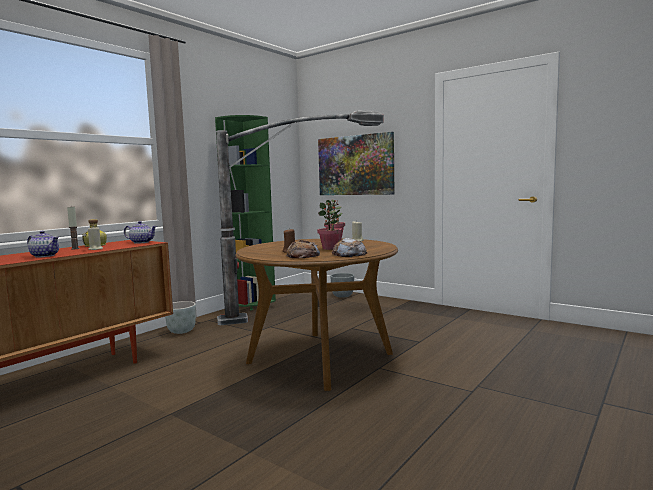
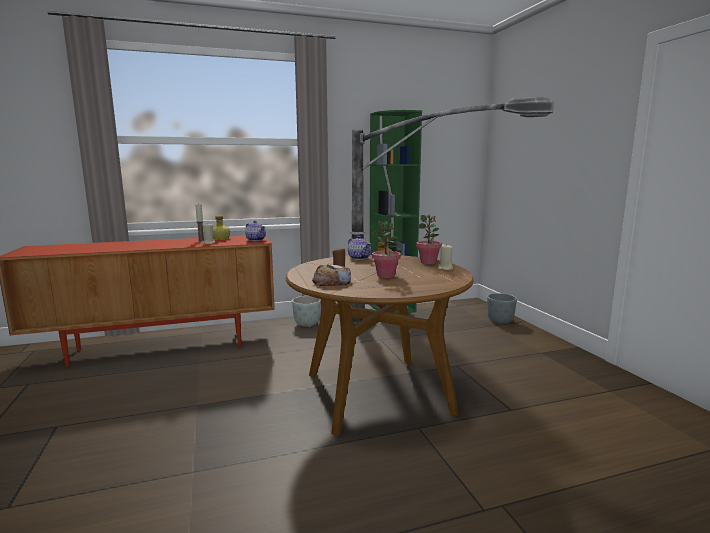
camera: 35 degrees right, 5 degrees up
teapot [27,231,59,257] -> teapot moved to [348,236,371,260]
picture [318,132,394,195] -> none
bread [332,238,367,257] -> none

